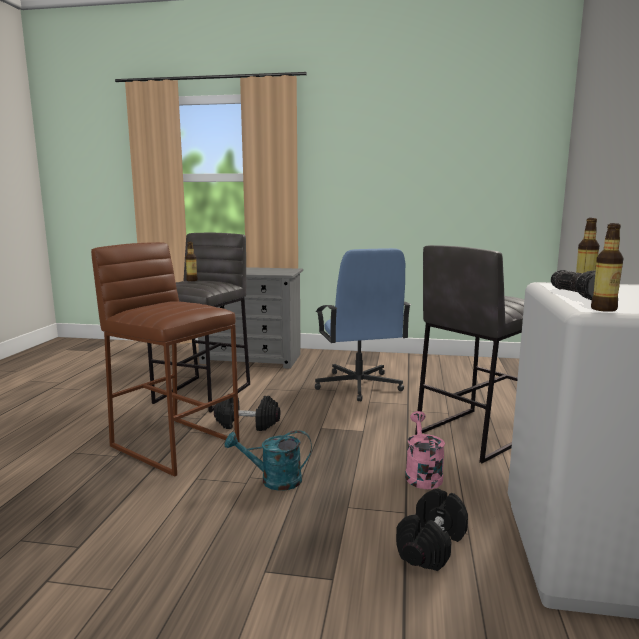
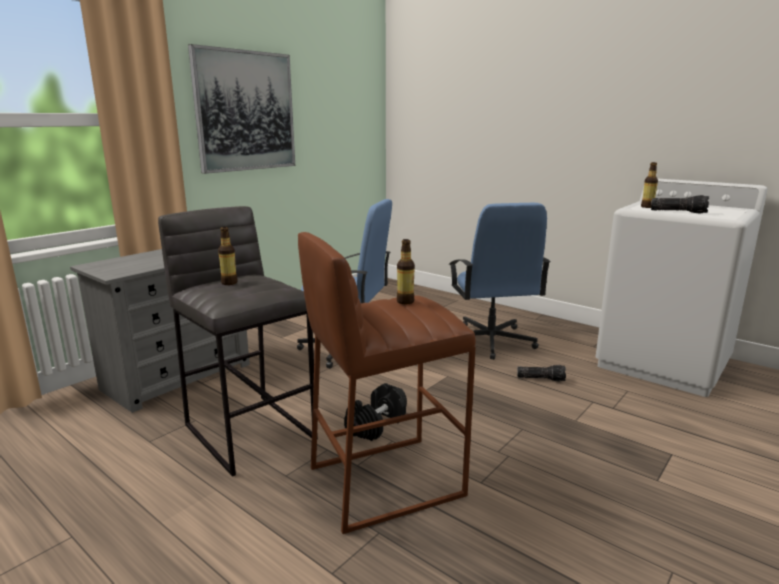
camera: 60 degrees left, 5 degrees up
turquoise watering can [225,430,312,491] -> none
black dumbbell [396,488,468,571] -> none
pink watering can [405,411,445,489] -> flashlight [517,365,566,382]
grey stool [415,245,524,463] -> blue office chair [449,203,551,360]
bottle [591,223,624,312] -> bottle moved to [397,239,415,304]
none -> picture [188,44,295,174]

